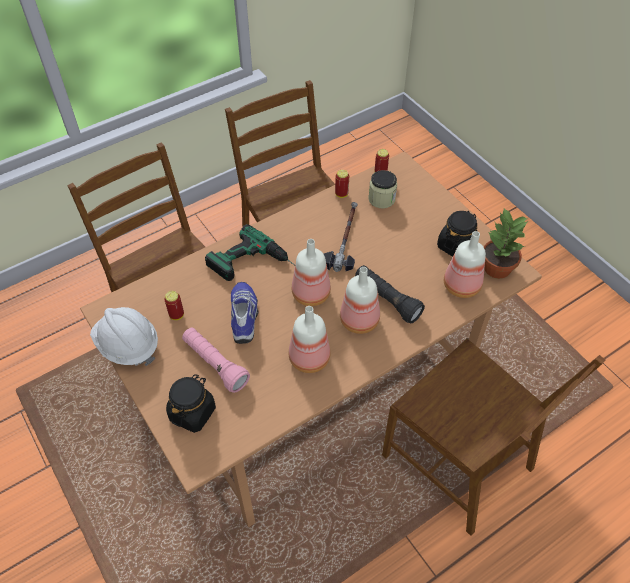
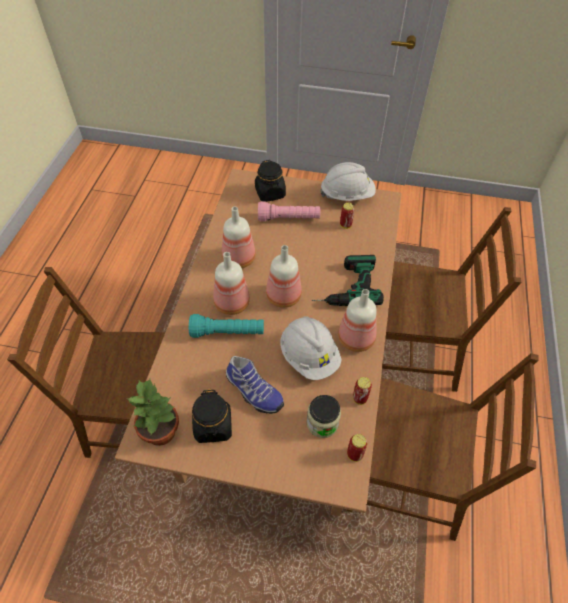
camera: 135 degrees right, 0 degrees up
shoe [231,282,258,344] -> shoe moved to [226,356,284,414]
hammer [324,202,358,272] -> white hard hat [280,316,342,380]
black flashlight [355,265,425,323] -> turquoise flashlight [189,314,264,338]
bottle [444,231,486,298] -> bottle moved to [338,289,377,352]

